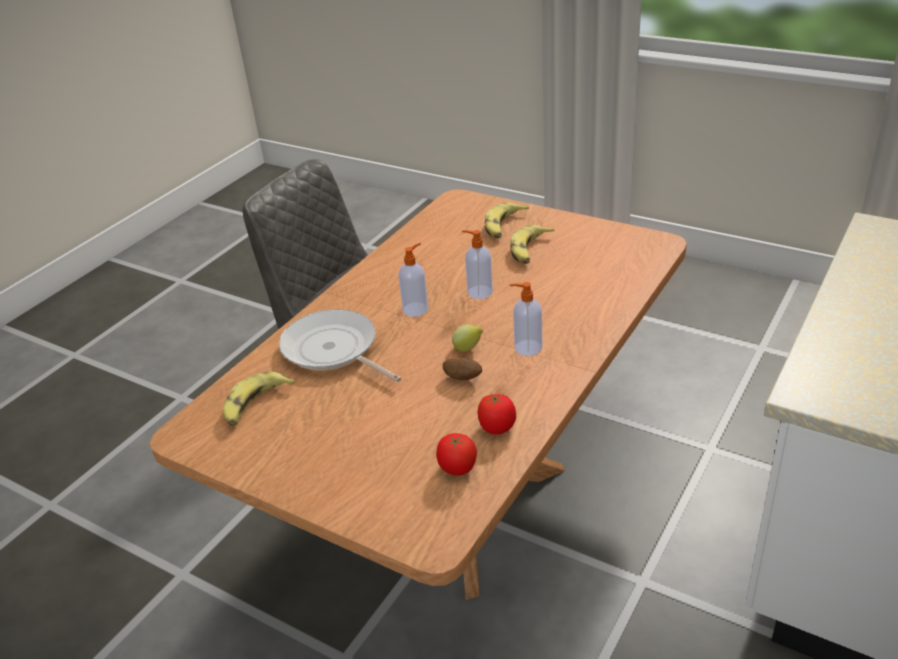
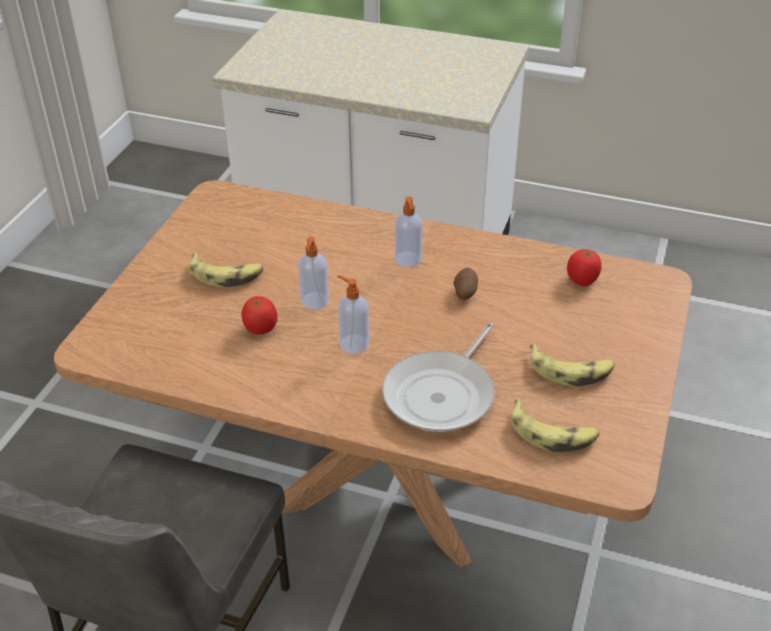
camera: 105 degrees left, 5 degrees up
lemon [452,324,483,352] -> none
tomato [478,392,516,435] -> tomato moved to [241,296,278,334]
banana [485,203,529,239] -> banana moved to [530,343,615,387]

